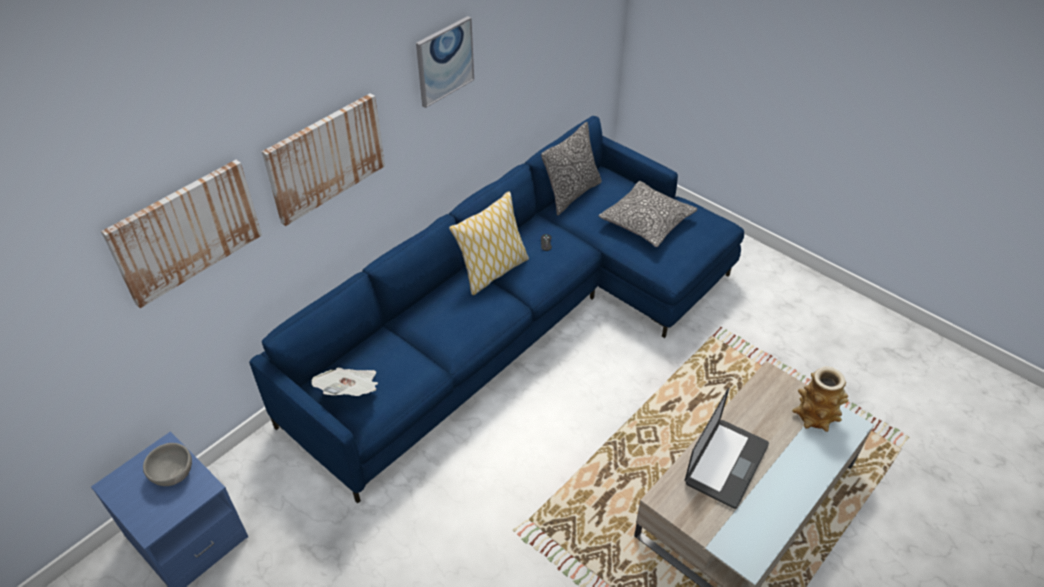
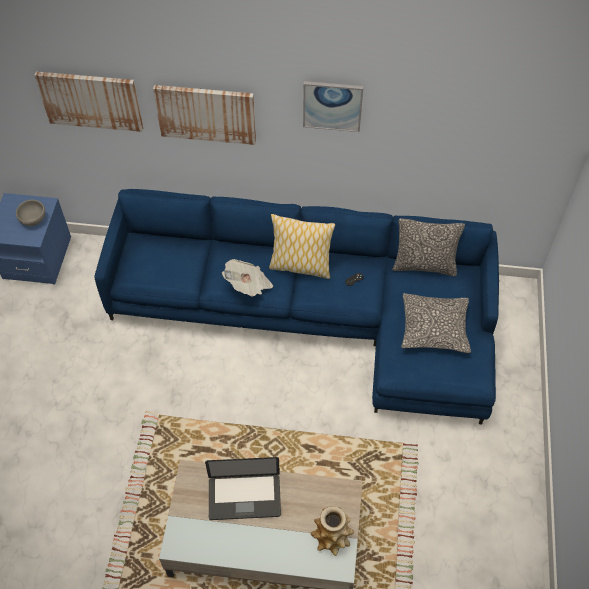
camera: 55 degrees right, 10 degrees up
newspaper [311,368,378,396] -> newspaper moved to [222,259,273,297]

